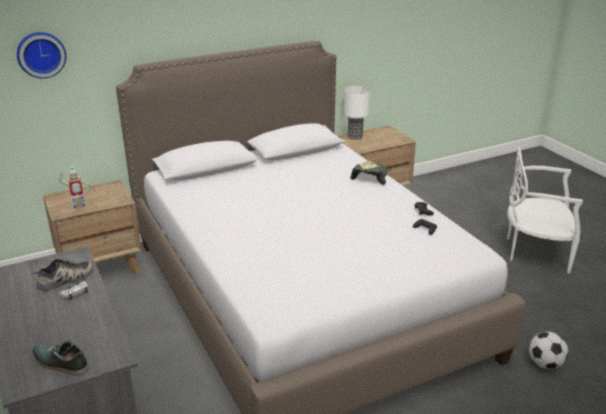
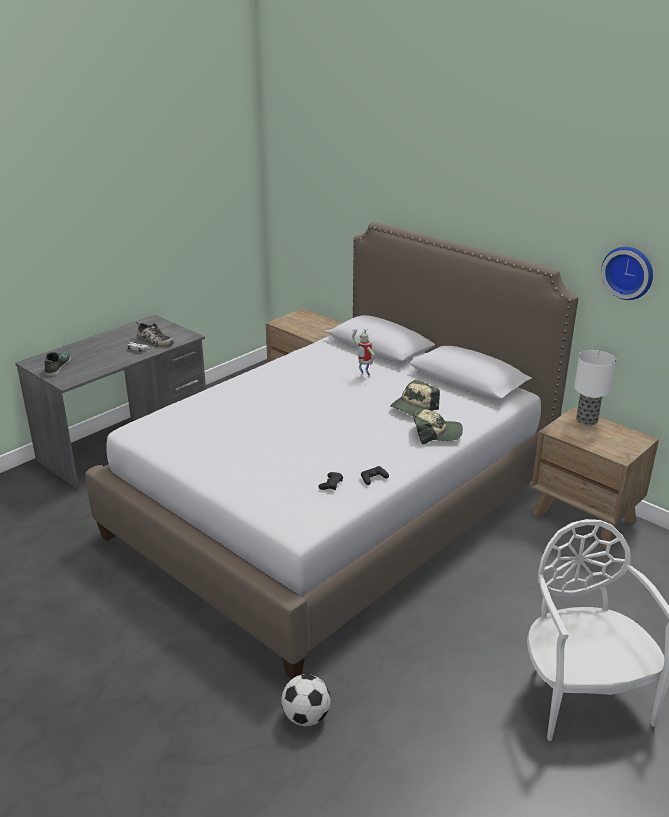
camera: 70 degrees right, 0 degrees up
wall clock [17,32,66,78] -> wall clock moved to [601,247,653,300]
toy robot [59,166,90,210] -> toy robot moved to [352,328,375,378]
none -> cap [390,380,440,416]

